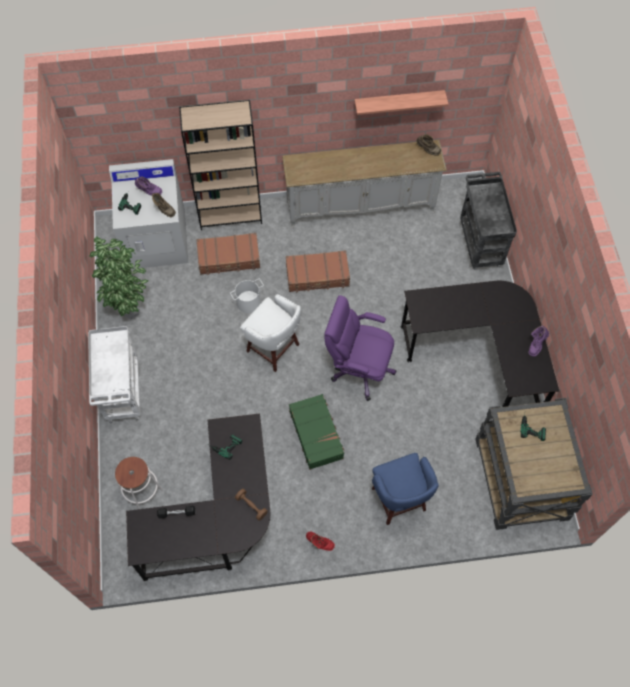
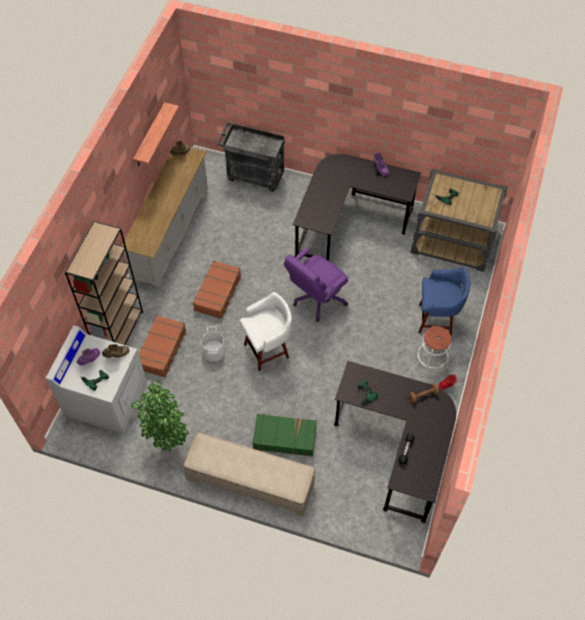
camera: 65 degrees left, 5 degrees down
white cart [88,326,141,423] -> beige bench [183,432,315,516]
white stool [115,457,163,509] -> white stool moved to [415,326,451,376]
green suitcase [289,394,344,470] -> green suitcase moved to [253,414,317,457]

